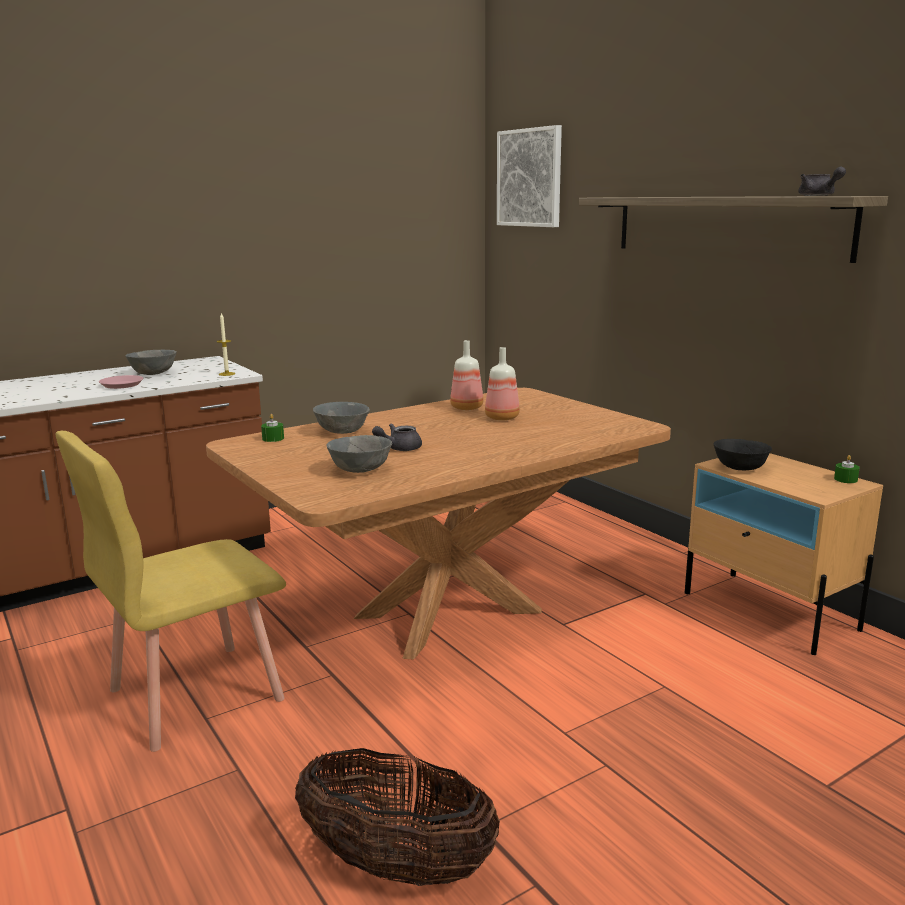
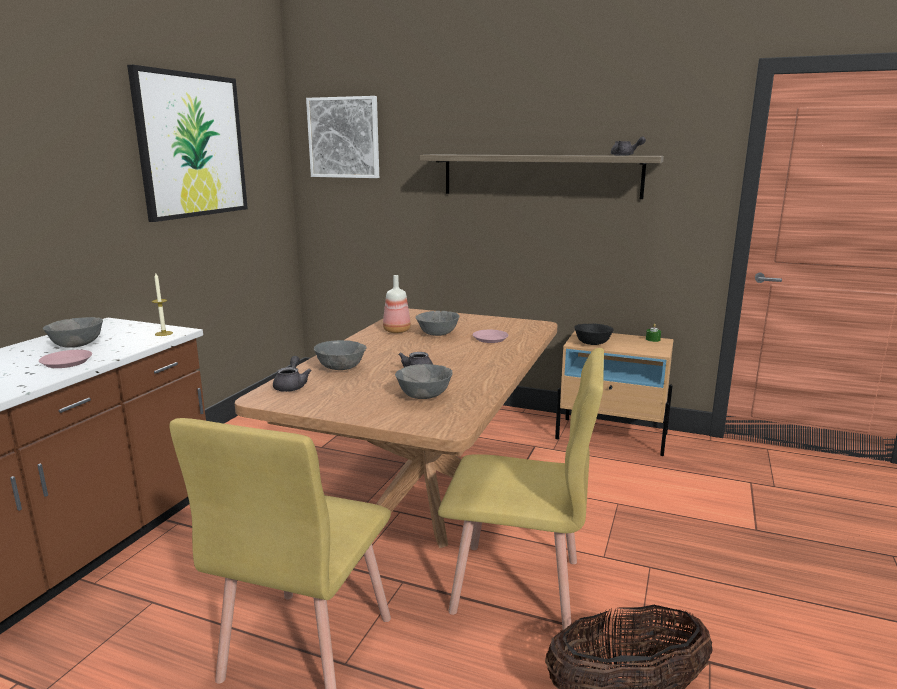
camera: 35 degrees left, 0 degrees up
green candle [261,414,284,442] -> grey teapot [273,356,311,392]
bottle [485,347,520,420] -> grey bowl [415,311,459,336]
none -> picture [127,65,248,222]
none -> yellow chair [438,348,604,630]
none -> pink plate [473,330,509,343]

